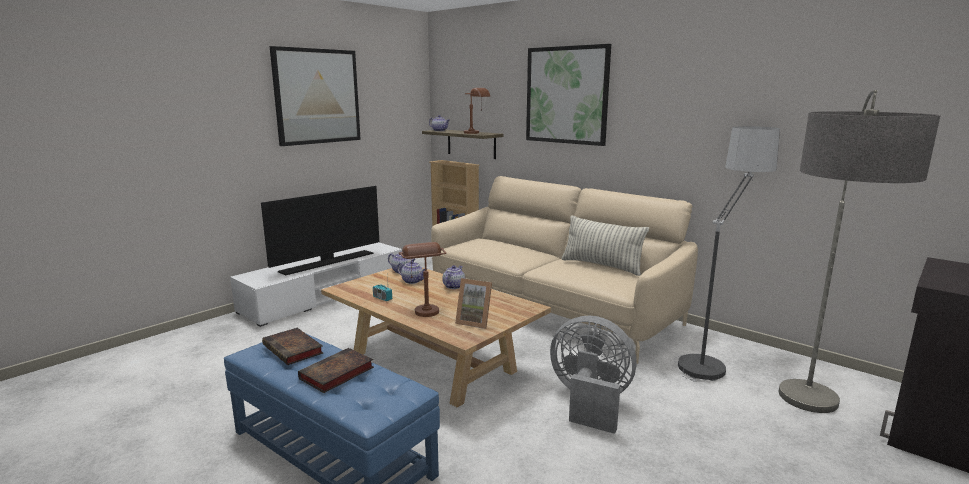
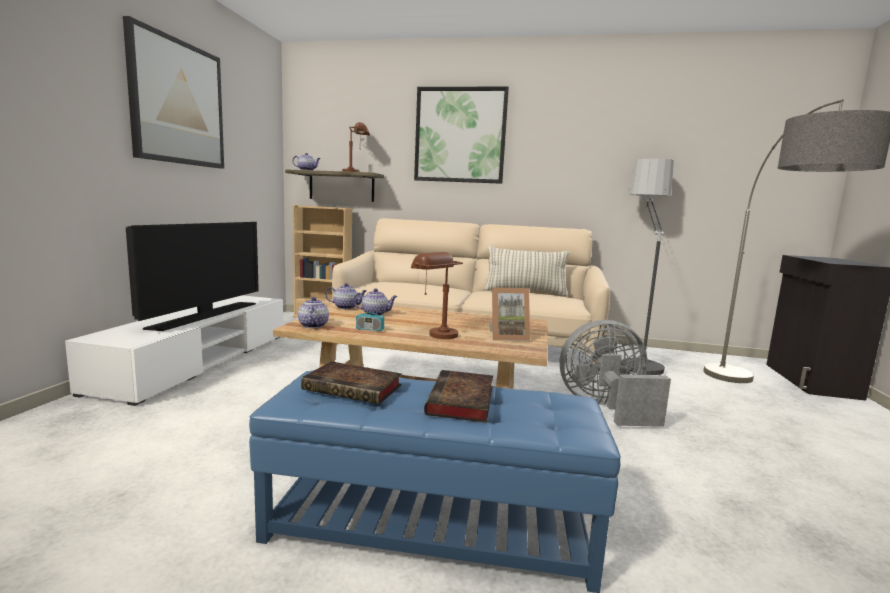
camera: 30 degrees left, 5 degrees down
teapot [442,265,465,289] -> teapot moved to [298,297,329,328]

